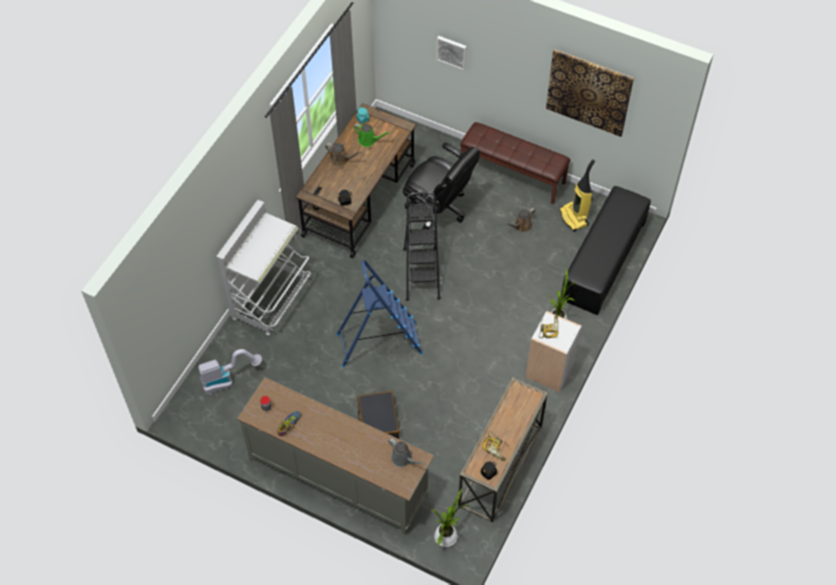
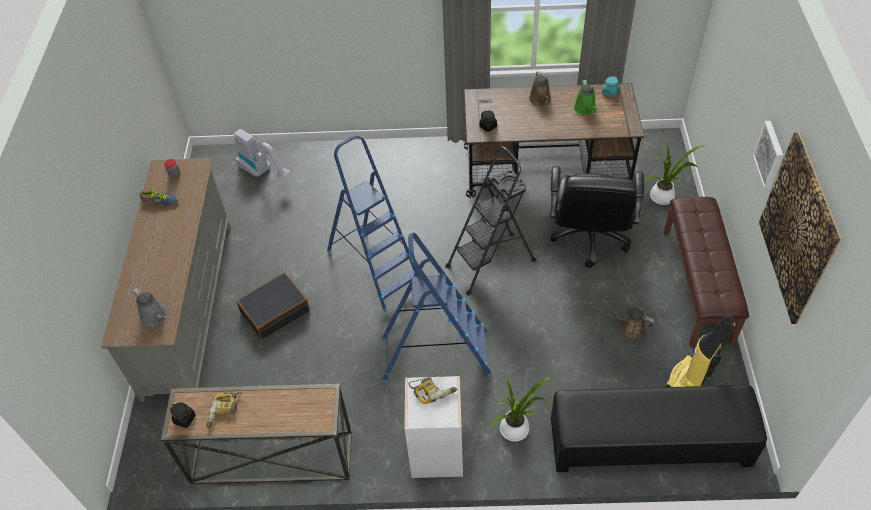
camera: 65 degrees right, 5 degrees down
white shoe rack [216,200,311,335] -> none
grey watering can [388,438,425,467] -> grey watering can turned 60 degrees counterclockwise [133,288,167,327]
potted plant [430,489,470,547] -> potted plant moved to [644,142,703,205]
picture [437,36,466,70] -> picture moved to [753,121,783,189]
none -> blue step ladder [381,232,492,382]

